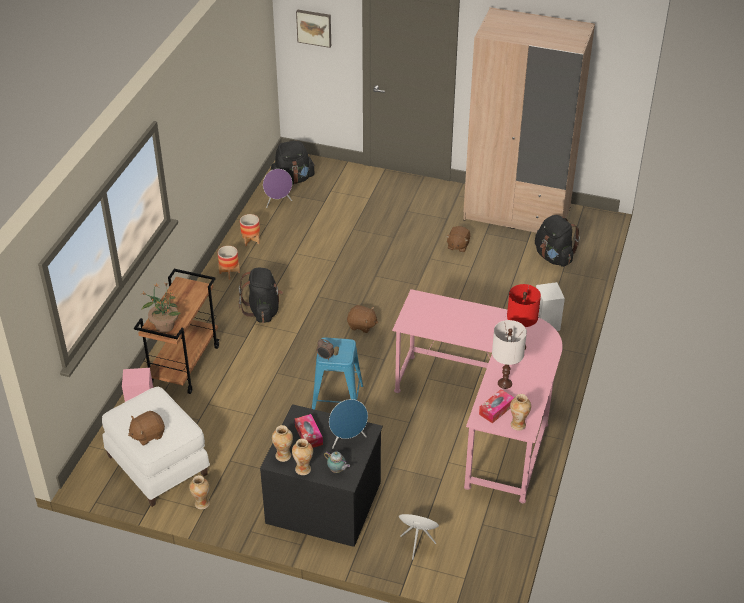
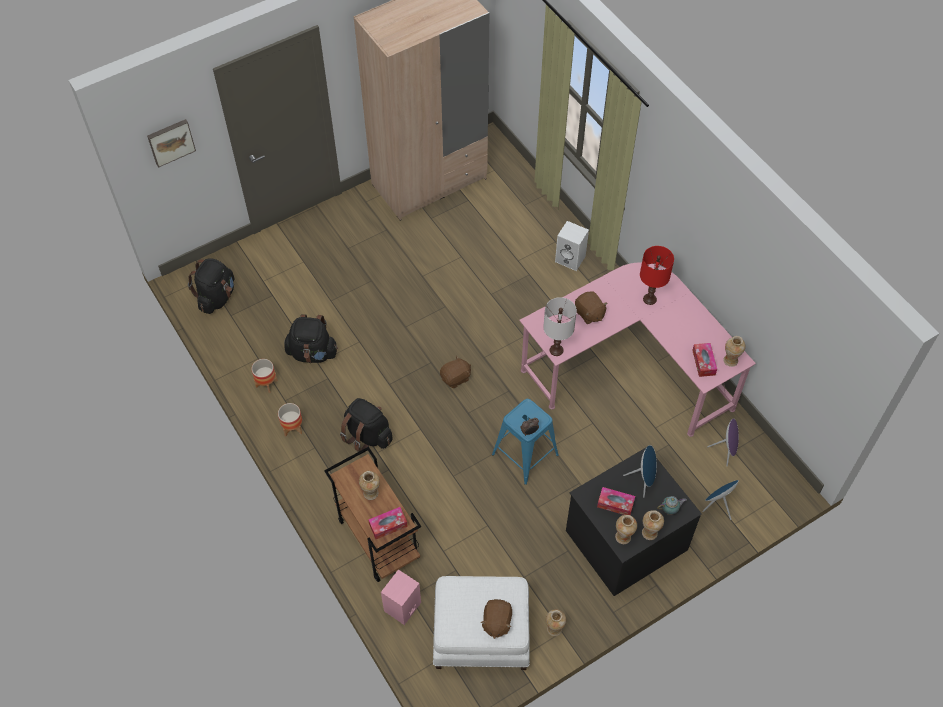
camera: 50 degrees left, 15 degrees up
potted plant [142,283,181,333] -> tissue box [368,507,408,539]
purple speaker [263,169,292,208] -> purple speaker moved to [707,418,739,466]
brown plush toy [446,226,470,252] -> brown plush toy moved to [575,291,608,324]
white table lamp [492,320,527,389] -> white table lamp moved to [543,297,577,356]
black backpack [535,215,580,267] -> black backpack moved to [284,314,338,363]
none -> vase [359,471,380,500]

